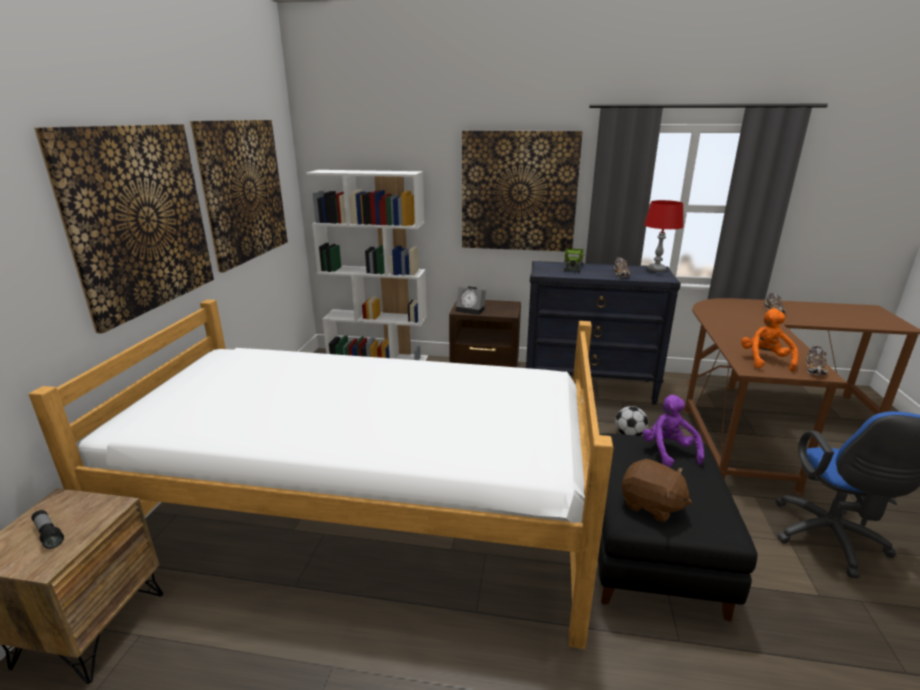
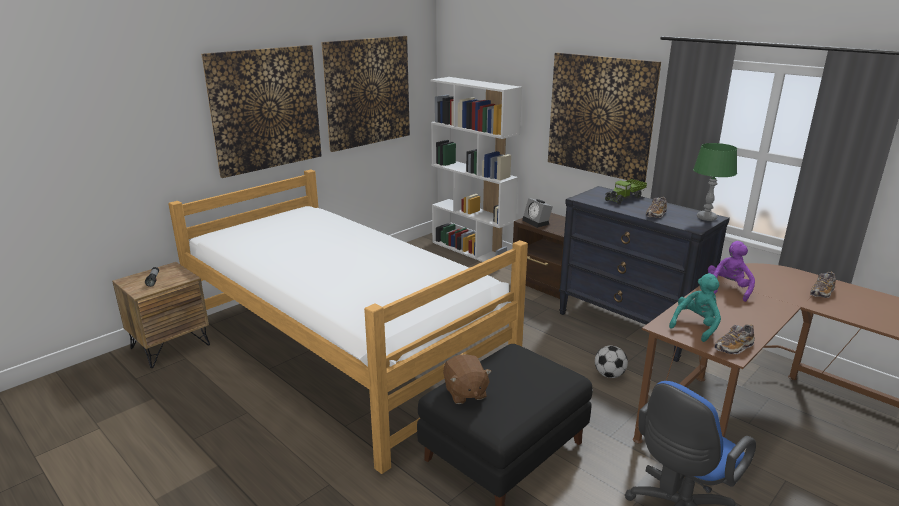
camera: 35 degrees right, 0 degrees up
purple plush toy [643,395,704,467] -> purple plush toy moved to [708,241,755,302]
red table lamp [644,200,684,272] -> green table lamp [693,143,737,221]
orange plush toy [741,308,798,372] -> turquoise plush toy [669,273,721,342]

